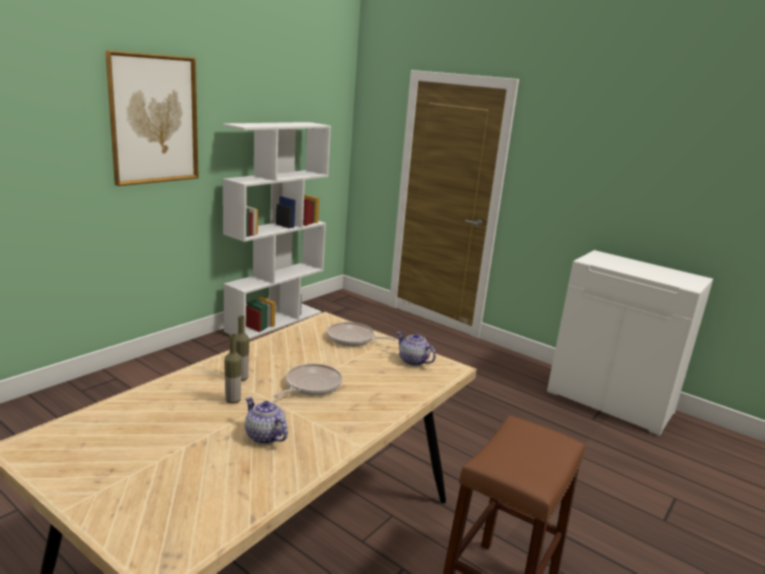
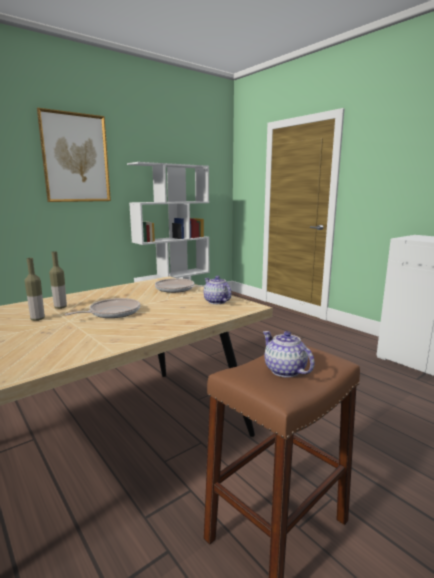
camera: 15 degrees right, 5 degrees down
teapot [245,397,288,444] -> teapot moved to [263,331,315,377]

